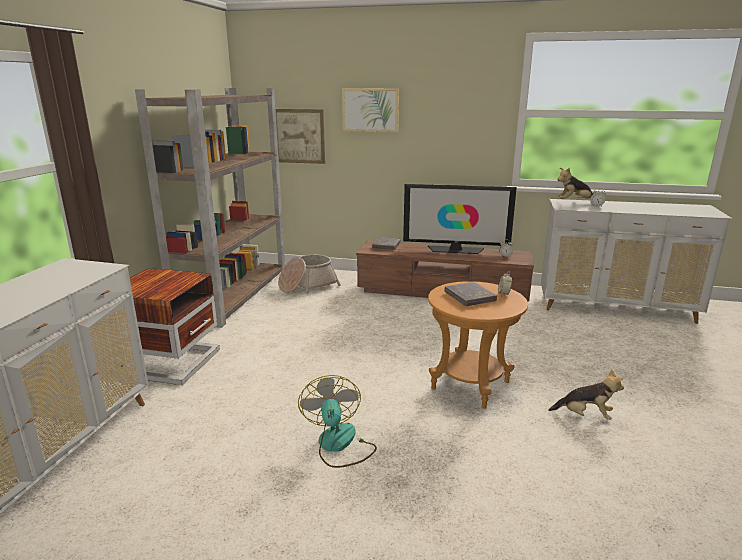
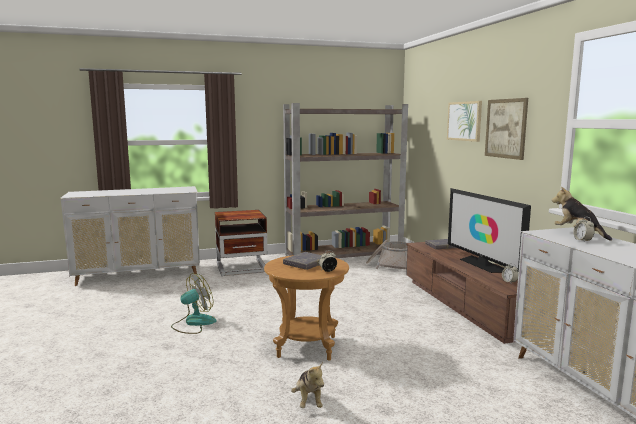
camera: 60 degrees right, 10 degrees down
picture [276,109,325,164] -> picture moved to [485,98,528,160]

